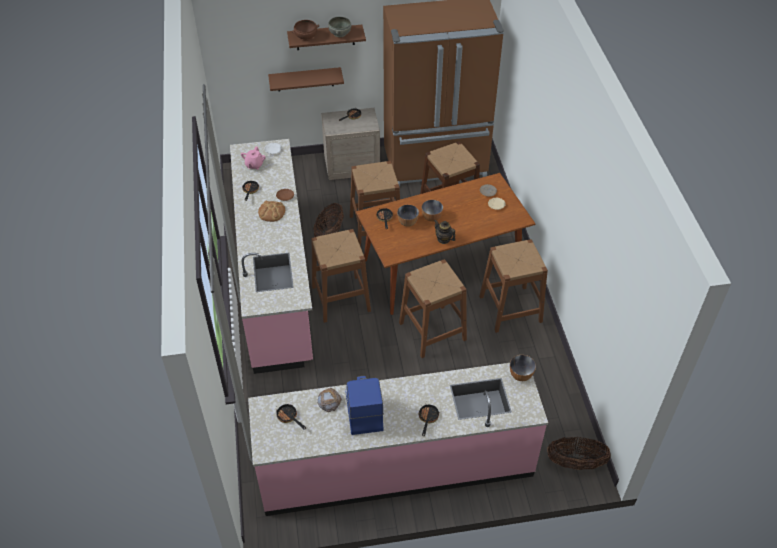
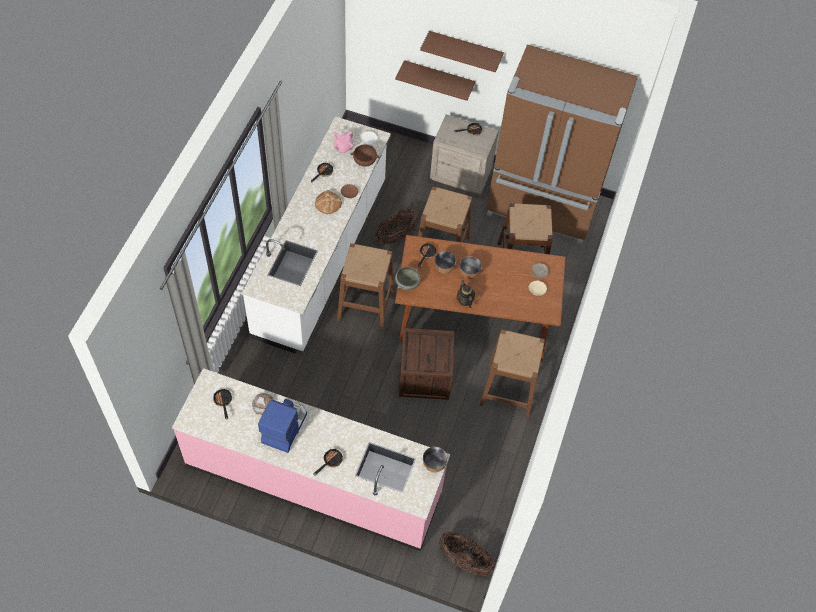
camera: 25 degrees right, 10 degrees up
pink counter [230,139,313,374] -> white counter [242,116,391,354]
brown bowl [292,20,319,41] -> brown bowl moved to [350,145,379,167]
grey bowl [328,17,351,37] -> grey bowl moved to [395,267,420,290]
brown stool [399,259,467,358] -> crate [399,328,454,400]

